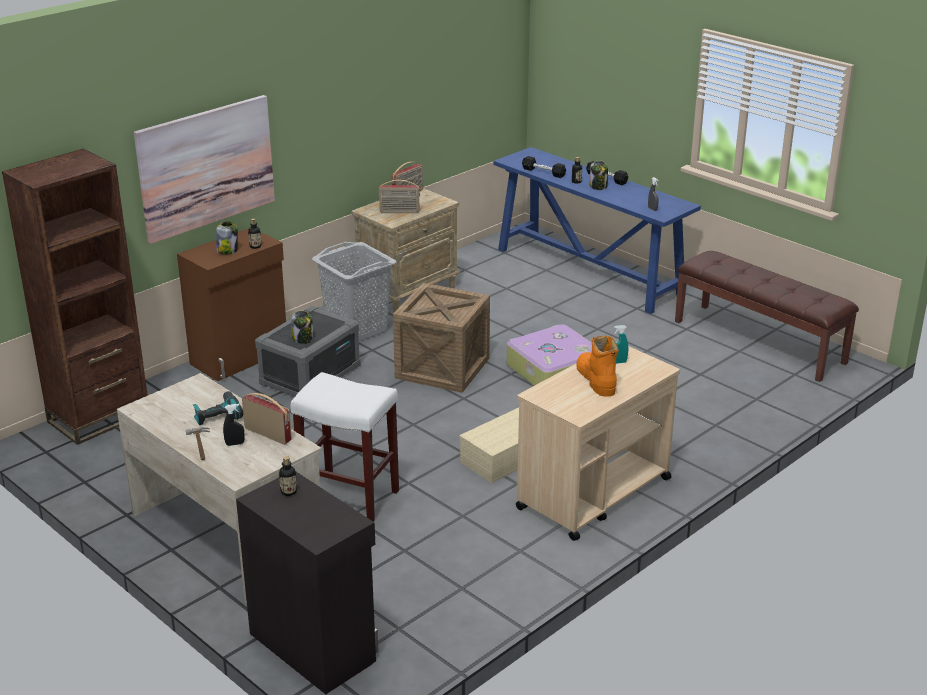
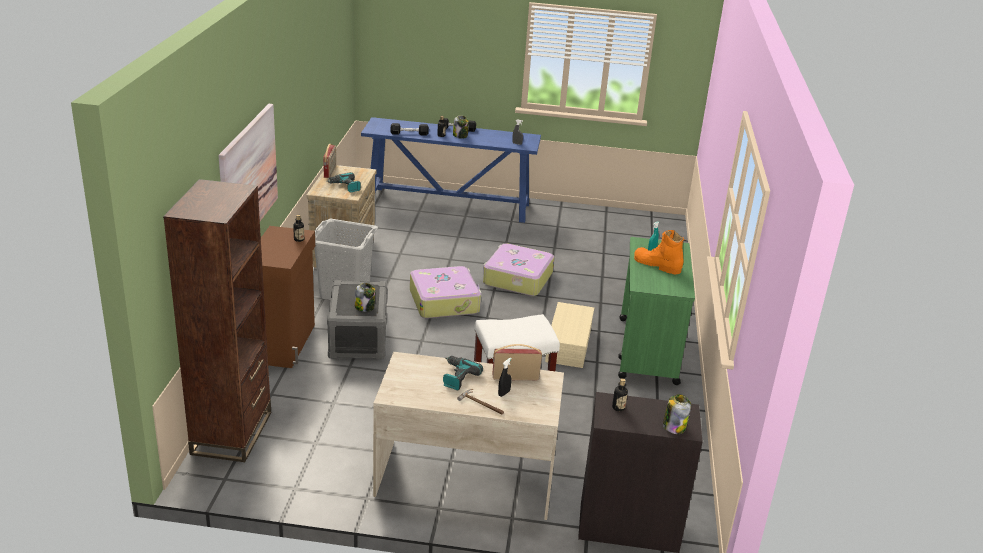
camera: 40 degrees left, 0 degrees up
jar [216,221,238,254] -> jar moved to [663,394,691,434]
radio [379,180,420,213] -> power drill [326,172,361,193]
crate [393,283,490,393] -> suitcase [410,266,482,318]
beige cart [516,346,680,541] -> green cart [618,237,695,385]
brown bench [675,251,859,382] -> none

